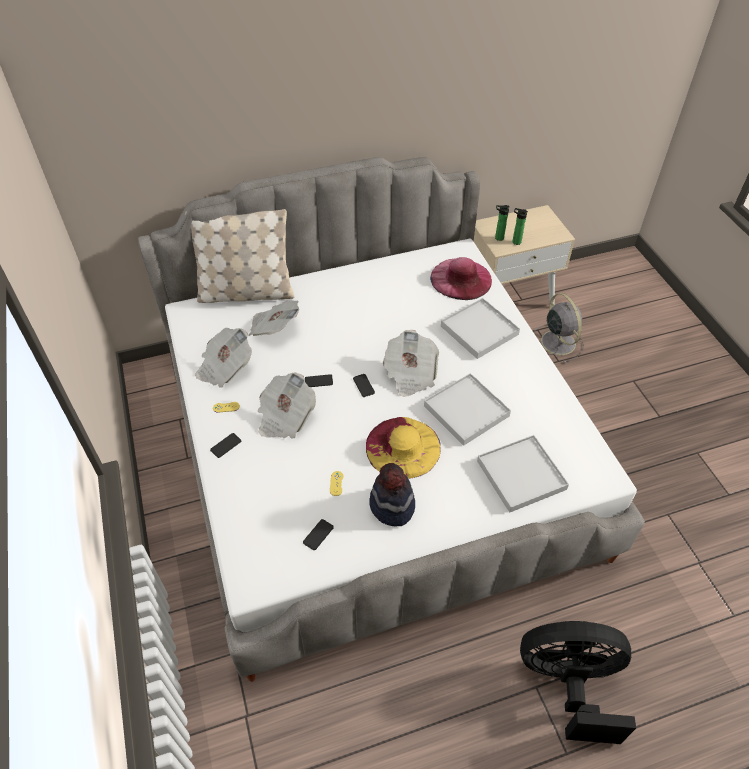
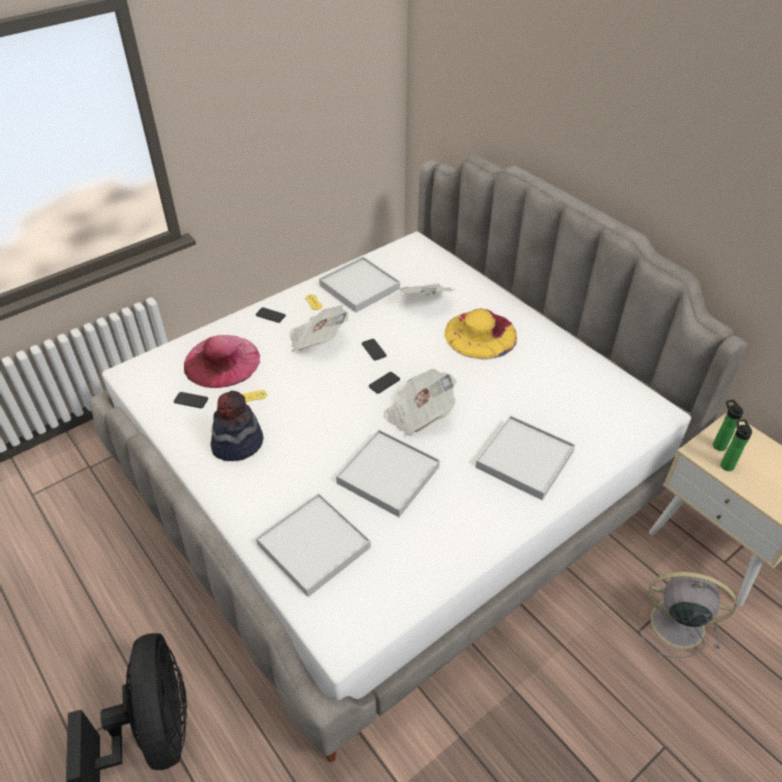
camera: 70 degrees right, 5 degrees down
beige pillow [185,209,295,303] -> none
newspaper [195,327,252,388] -> white tray [319,257,400,312]
yellow hat [366,417,441,479] -> yellow hat moved to [445,309,517,359]
pink hat [430,257,492,300] -> pink hat moved to [184,335,260,388]
grey fan [533,293,584,363] -> grey fan turned 120 degrees counterclockwise [637,572,736,658]

